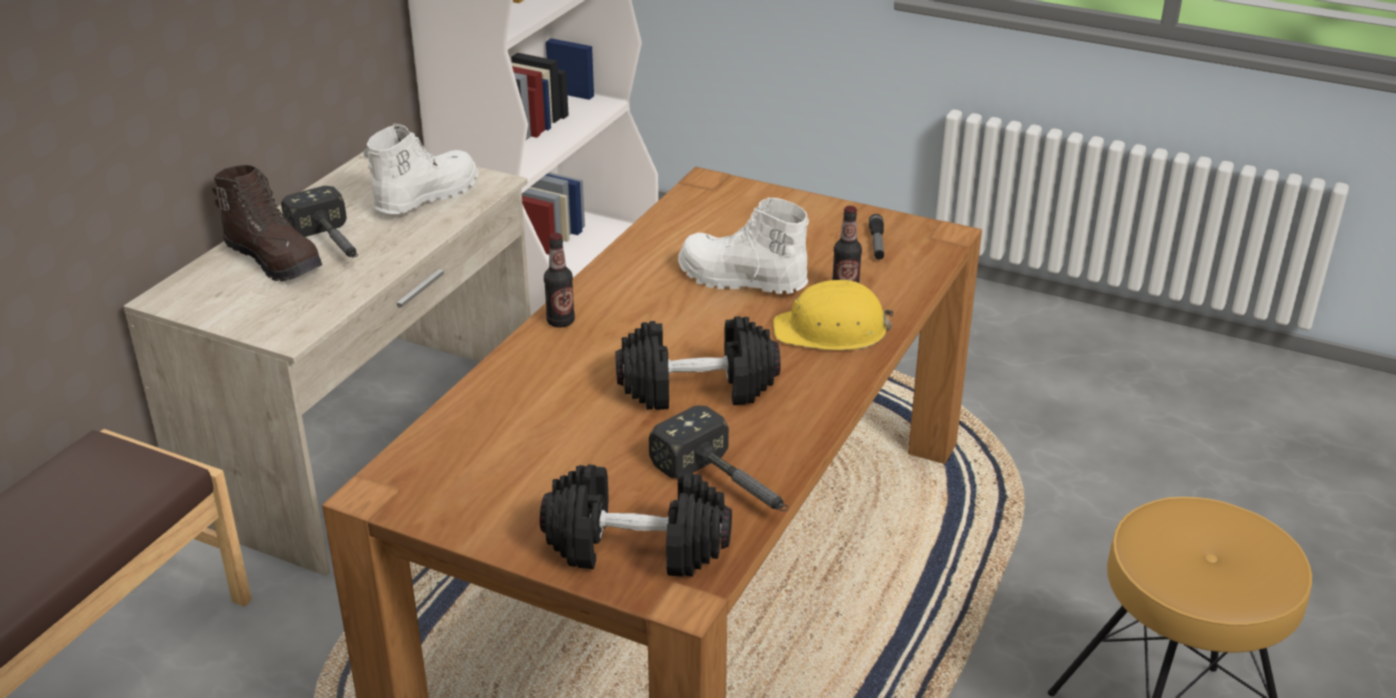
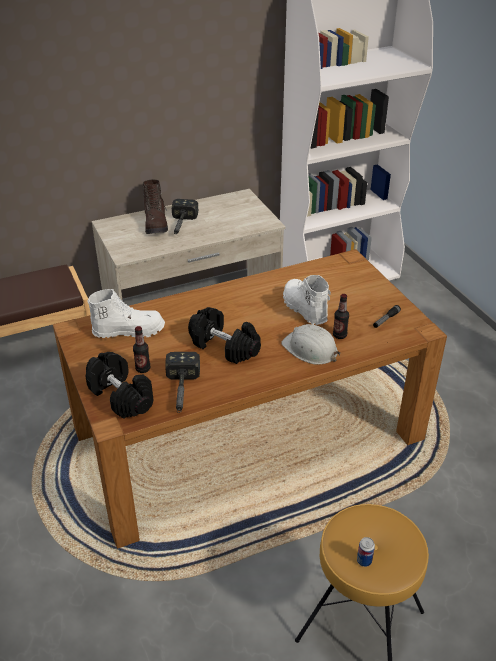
camera: 40 degrees right, 5 degrees up
white boot [364,124,478,214] -> white boot moved to [88,289,165,338]
bottle [544,233,575,327] -> bottle moved to [133,326,151,373]
yellow hard hat [773,280,894,350] -> white hard hat [281,324,340,365]
none -> can [357,537,375,567]

